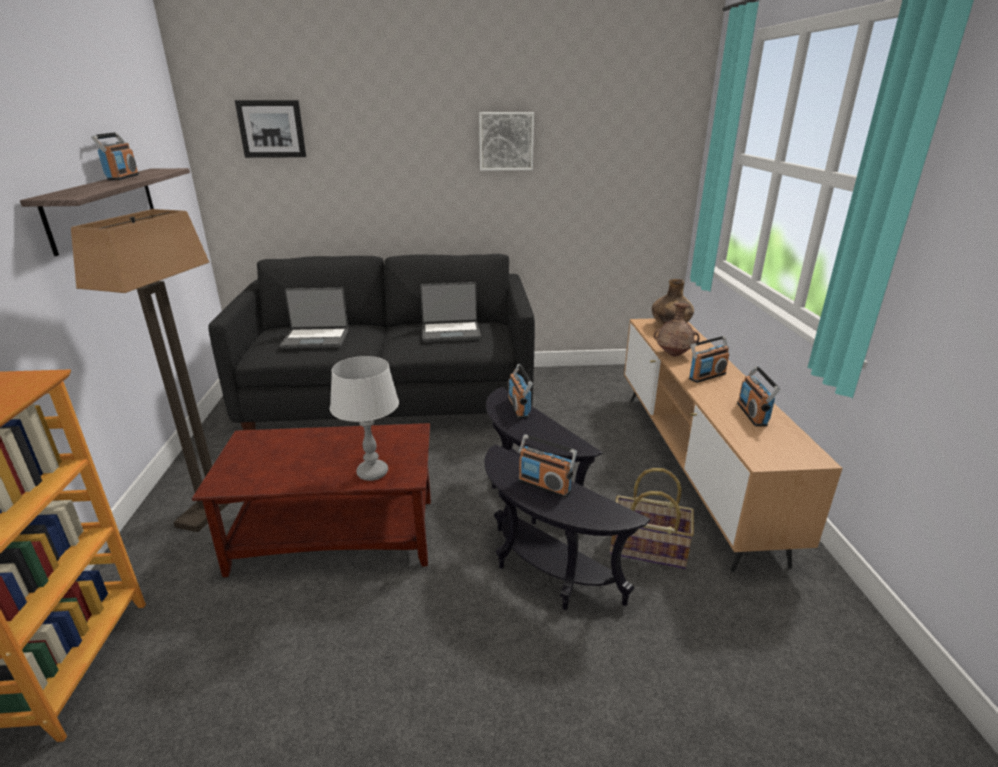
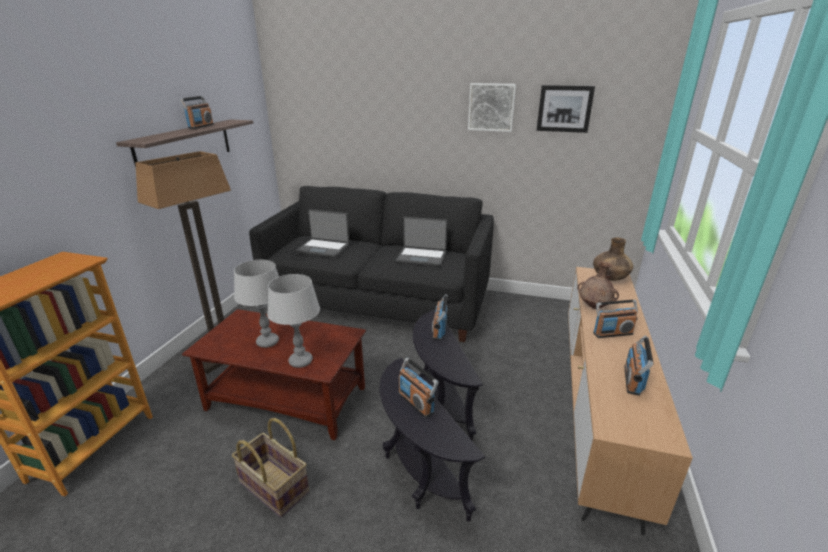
camera: 20 degrees right, 0 degrees up
picture [235,100,306,158] -> picture moved to [537,85,595,133]
basket [610,468,694,569] -> basket moved to [232,418,309,518]
none -> grey table lamp [234,260,279,348]

